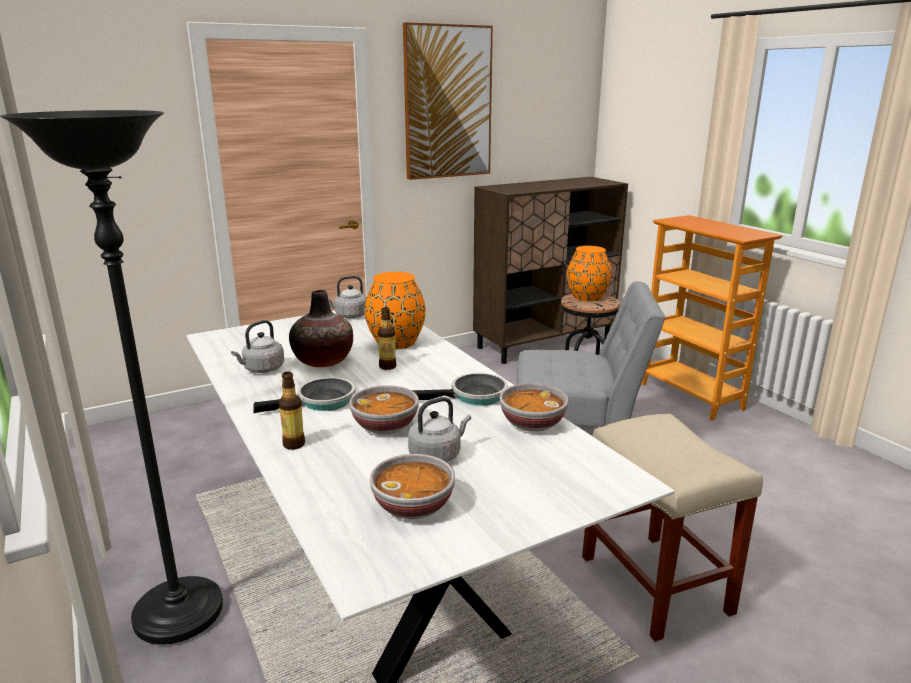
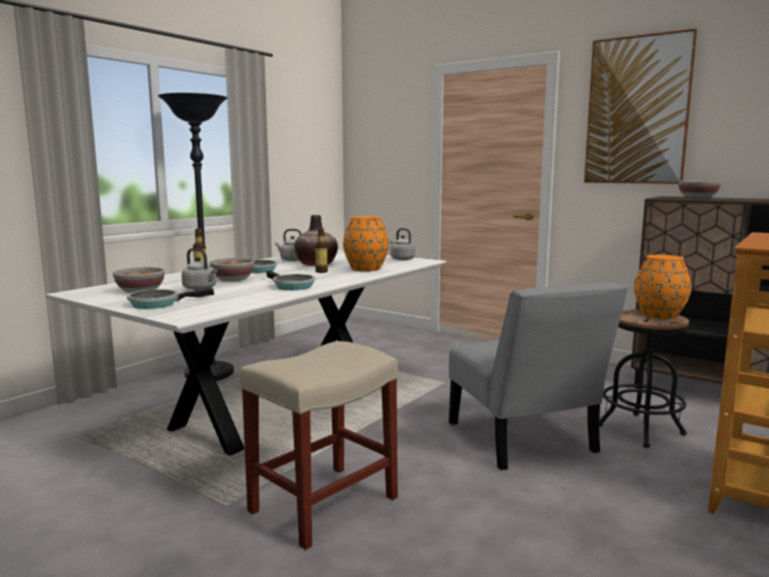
camera: 65 degrees right, 10 degrees down
bowl [500,383,568,432] -> bowl moved to [678,181,721,198]
none -> frying pan [127,287,214,309]

